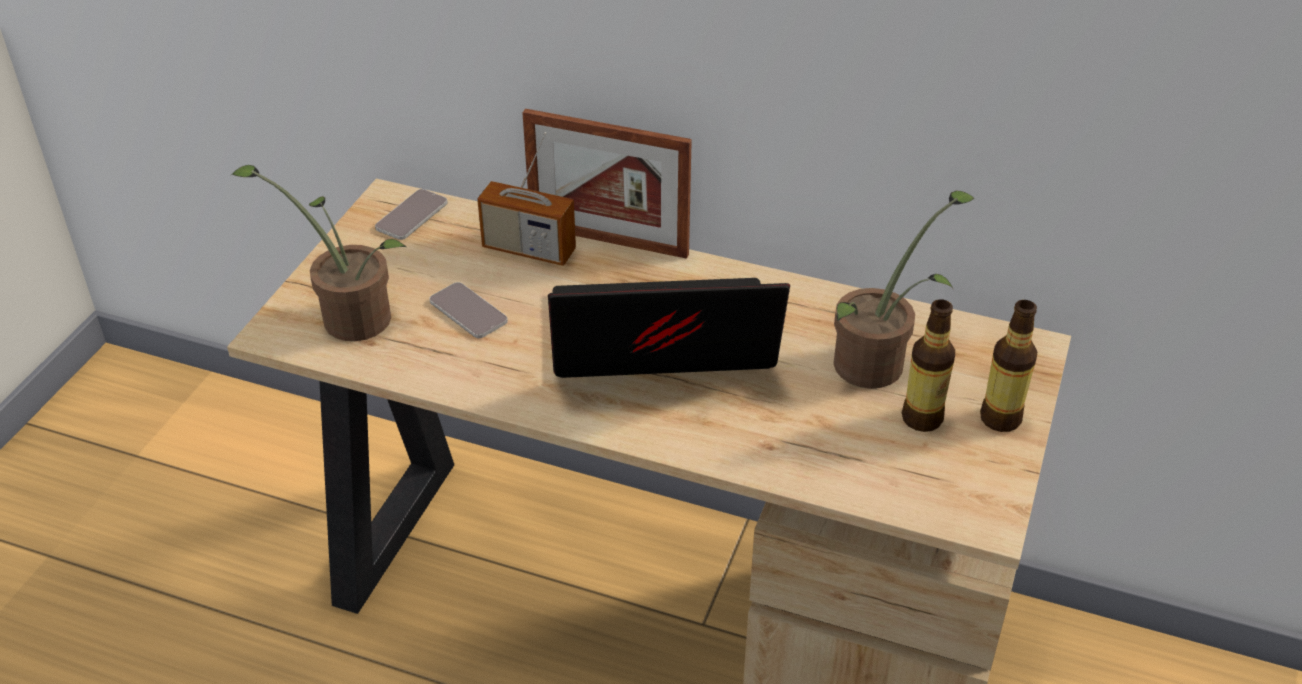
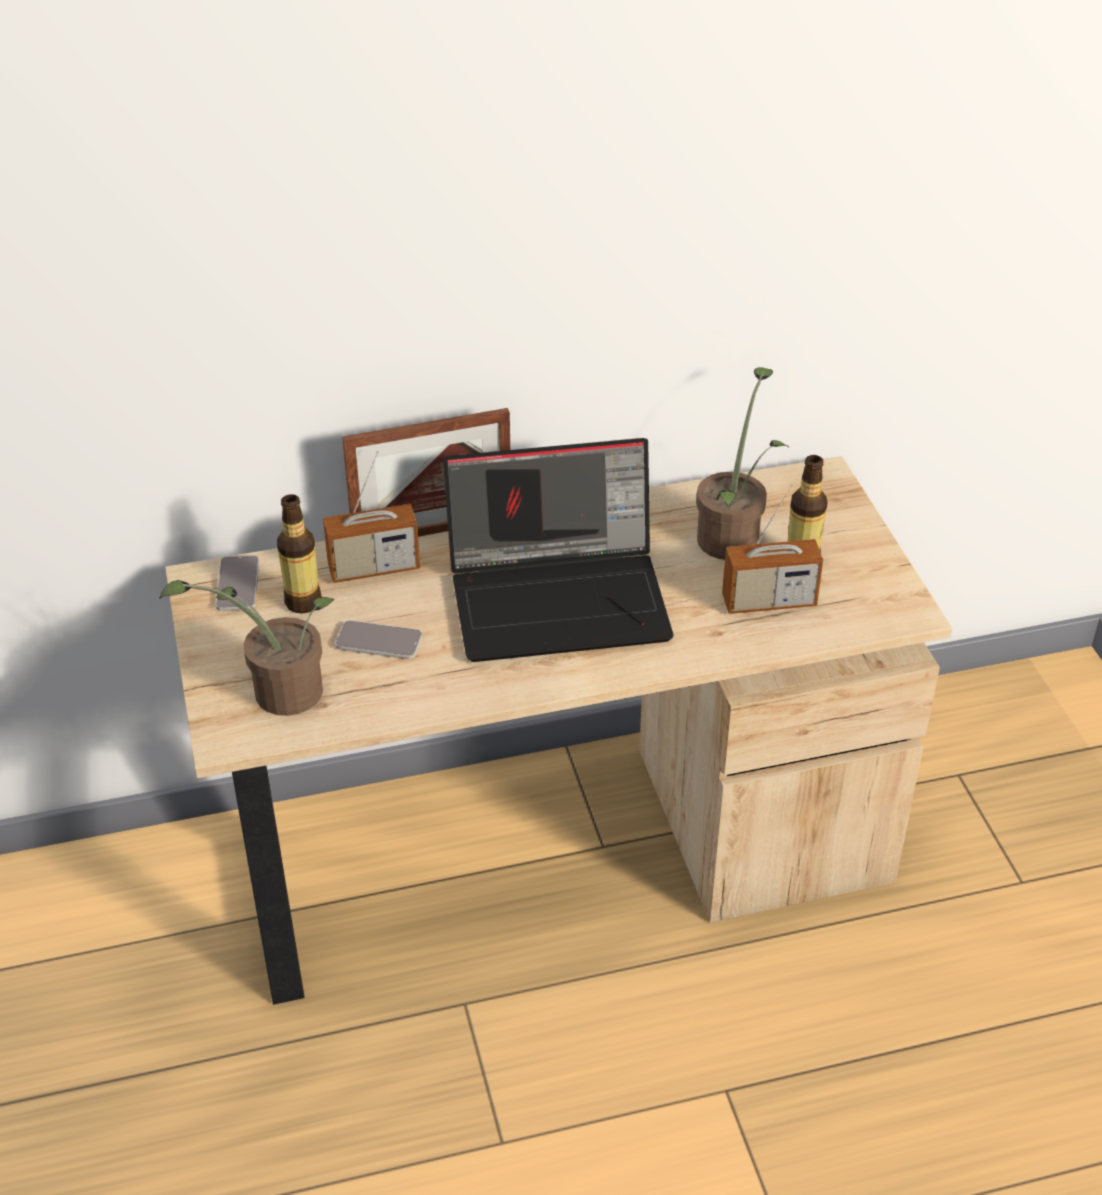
camera: 35 degrees left, 0 degrees up
laptop [548,278,790,378] -> laptop turned 150 degrees counterclockwise [443,438,673,662]
bottle [980,300,1037,432] -> bottle moved to [277,494,322,614]
none -> radio [722,483,823,614]

